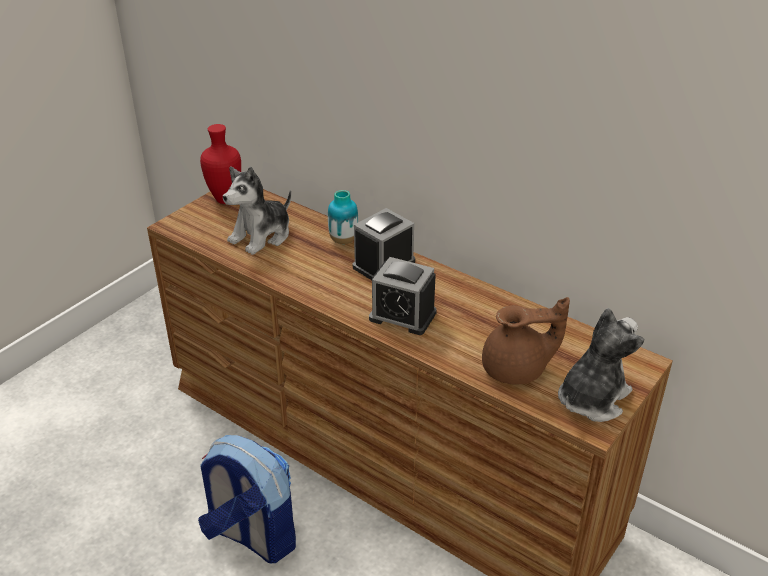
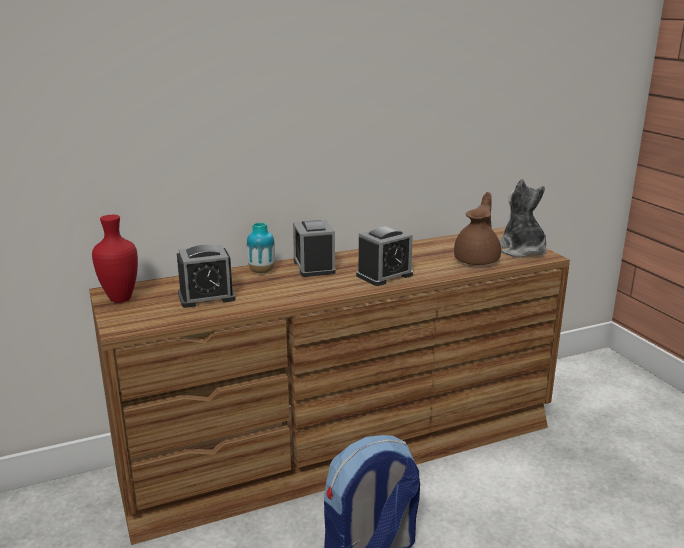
camera: 60 degrees left, 15 degrees down
plush toy [223,167,291,255] -> alarm clock [177,245,236,308]

